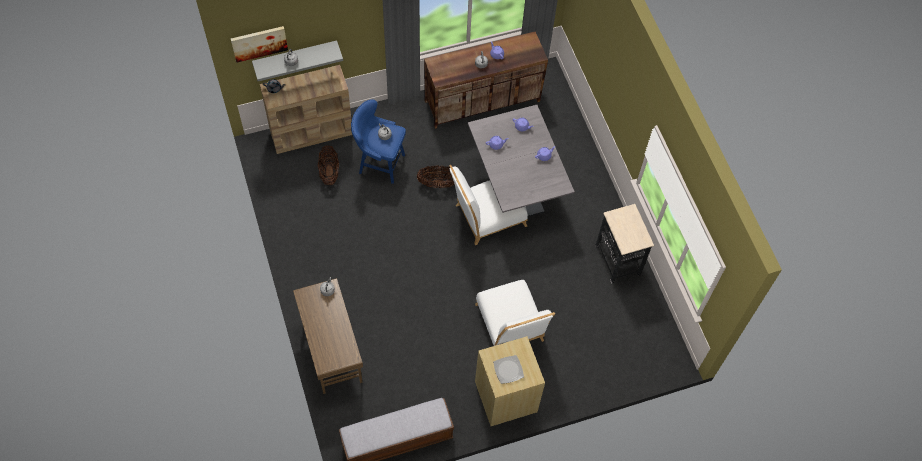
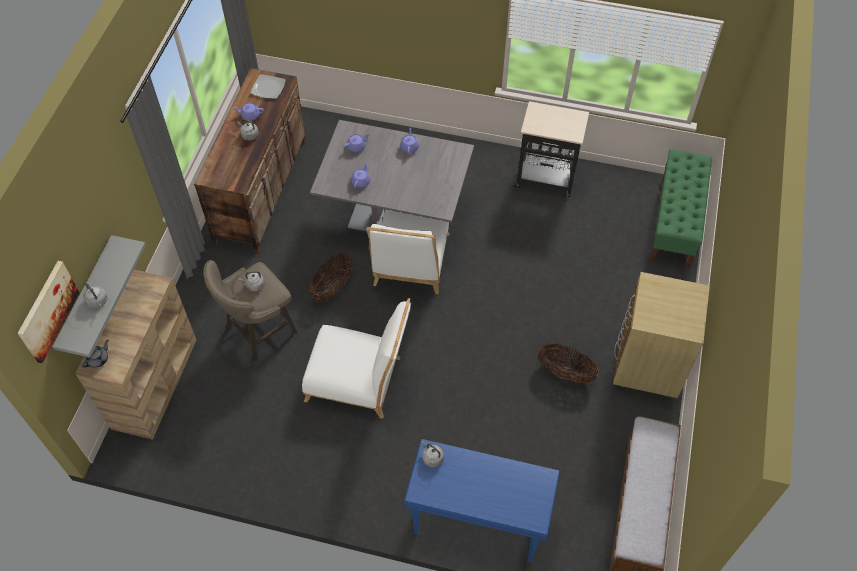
camera: 55 degrees left, 5 degrees down
brown console table [293,278,363,394] -> blue console table [404,439,560,562]
basket [318,146,339,185] -> basket moved to [538,343,599,383]
blue stool [351,99,406,184] -> beige stool [203,260,297,362]
white chair [475,280,555,346] -> white chair moved to [302,298,411,419]
plate [493,355,524,384] -> plate moved to [251,74,286,99]
none -> green bench [649,149,712,269]

